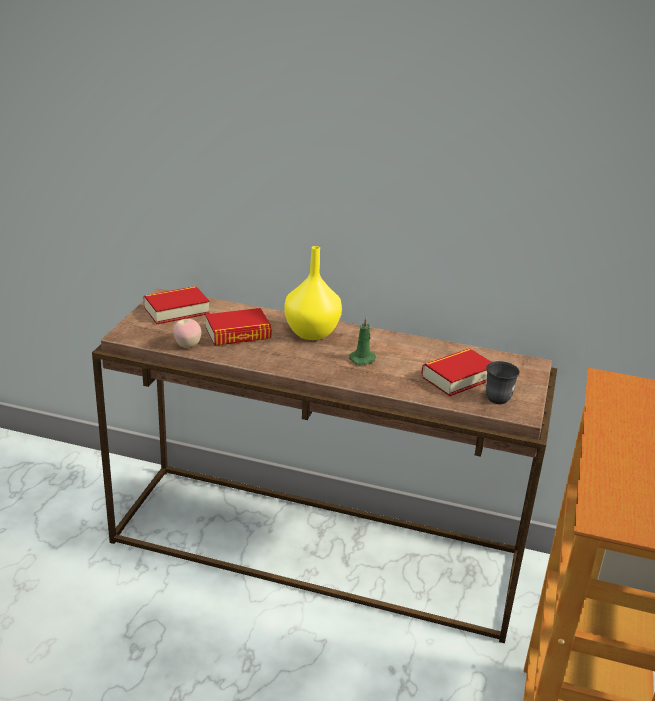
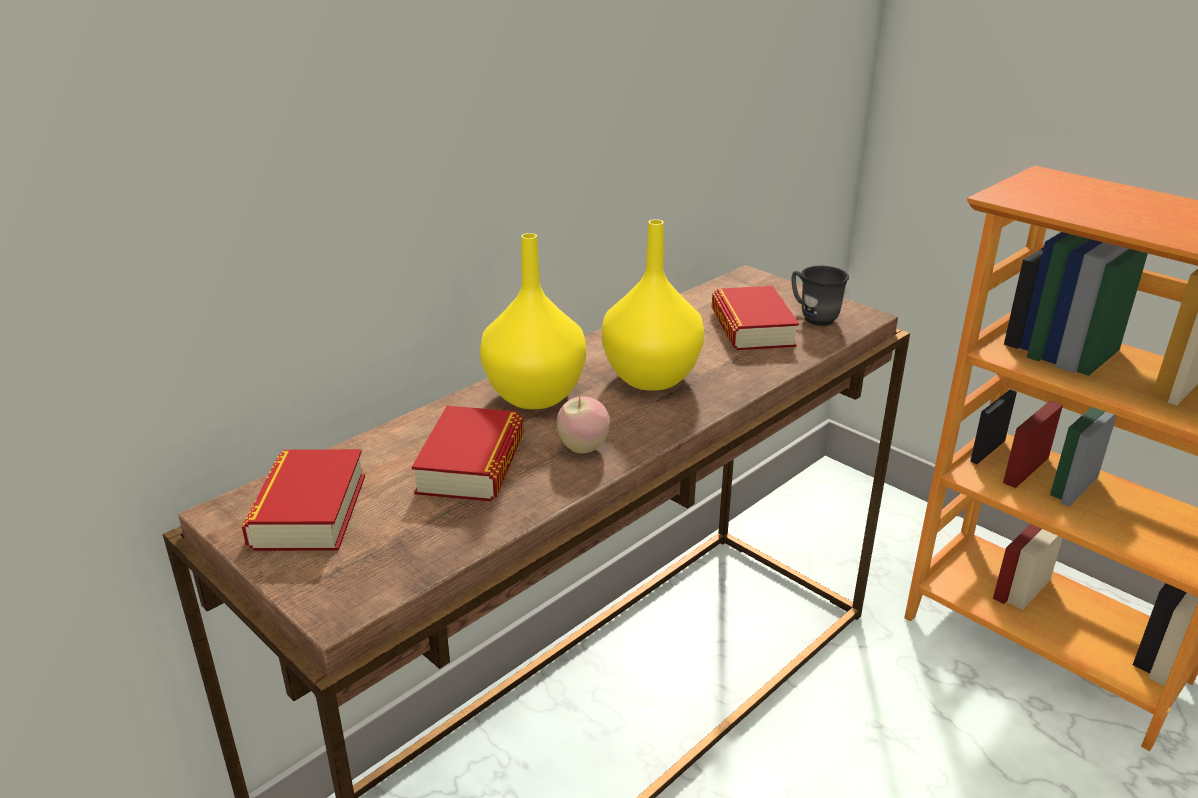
camera: 60 degrees left, 0 degrees up
apple [173,317,201,348] -> apple moved to [557,396,610,453]
green candle [349,317,376,365] -> yellow vase [602,219,705,391]

